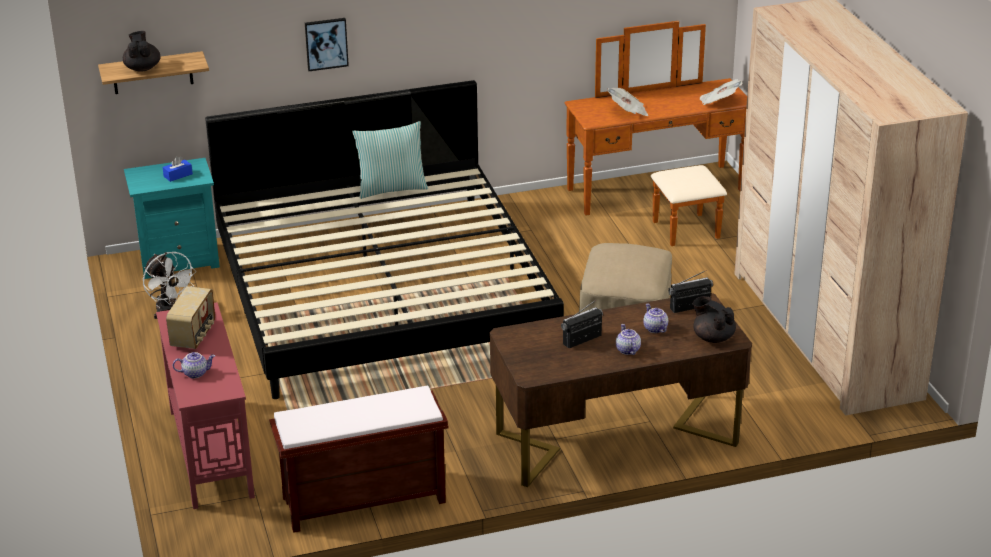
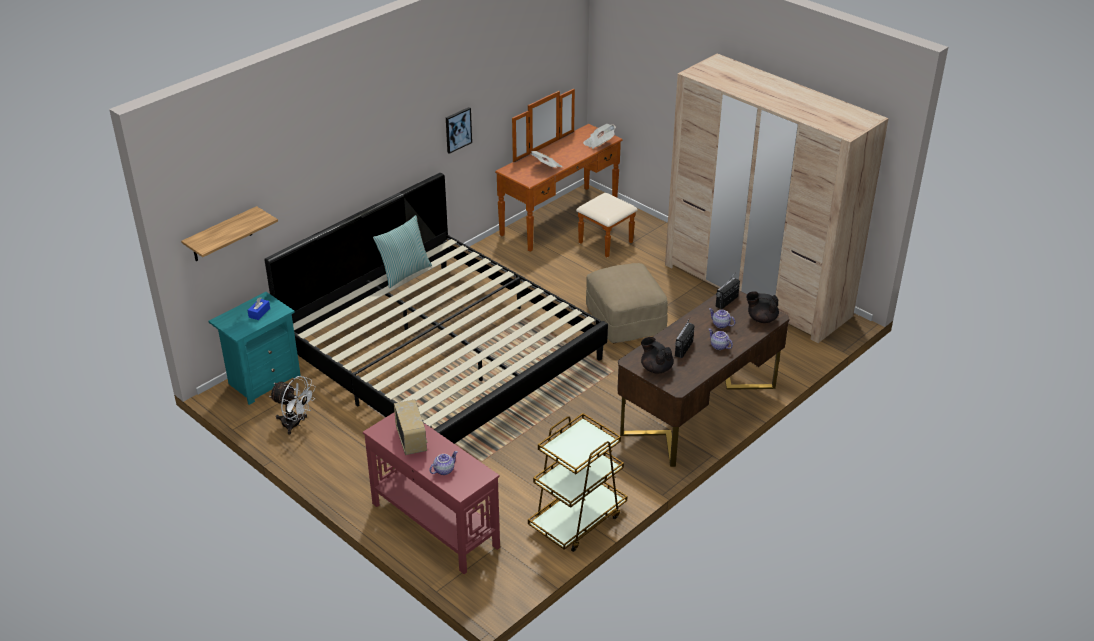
camera: 30 degrees left, 5 degrees up
black teapot [123,31,160,72] -> black teapot moved to [641,337,674,374]
brown bench [269,386,449,533] -> brown cart [528,413,627,552]
picture [305,18,349,71] -> picture moved to [446,107,472,154]

